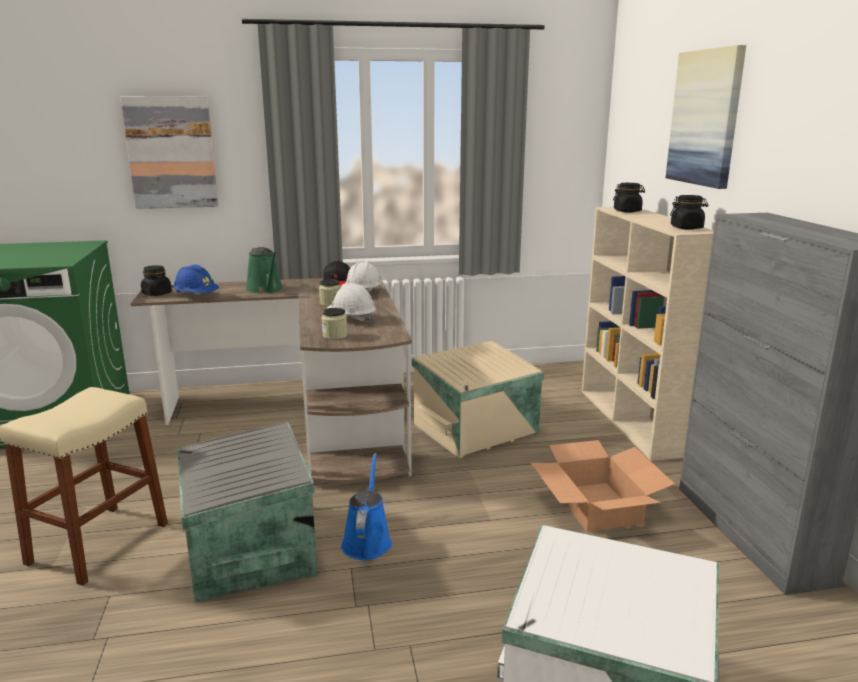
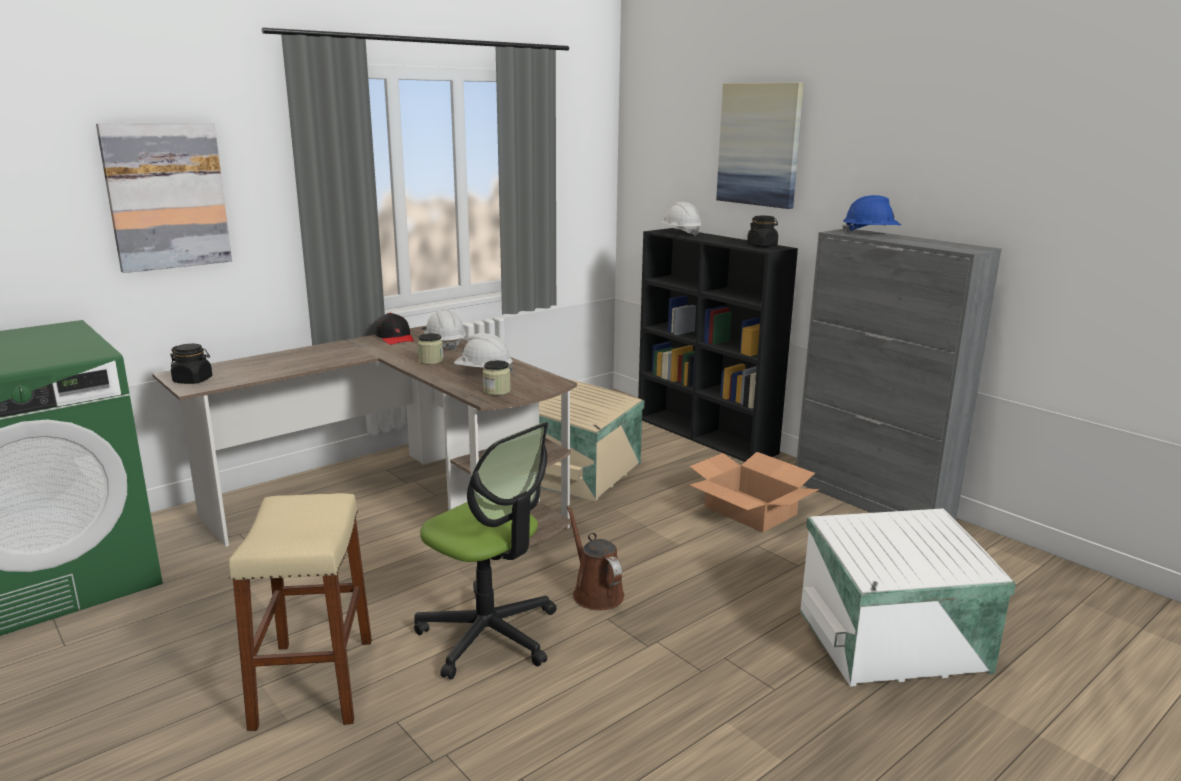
camera: 30 degrees left, 0 degrees up
blue hard hat [173,264,219,294] -> blue hard hat moved to [842,195,901,234]
grey storage box [177,422,317,602] -> office chair [414,422,557,679]
green watering can [246,247,283,293] -> none
blue watering can [341,453,392,560] -> brown watering can [567,505,624,610]
beige bookcase [582,207,714,461] -> black bookcase [638,228,798,462]
black jar [613,183,645,213] -> white hard hat [660,202,702,236]

